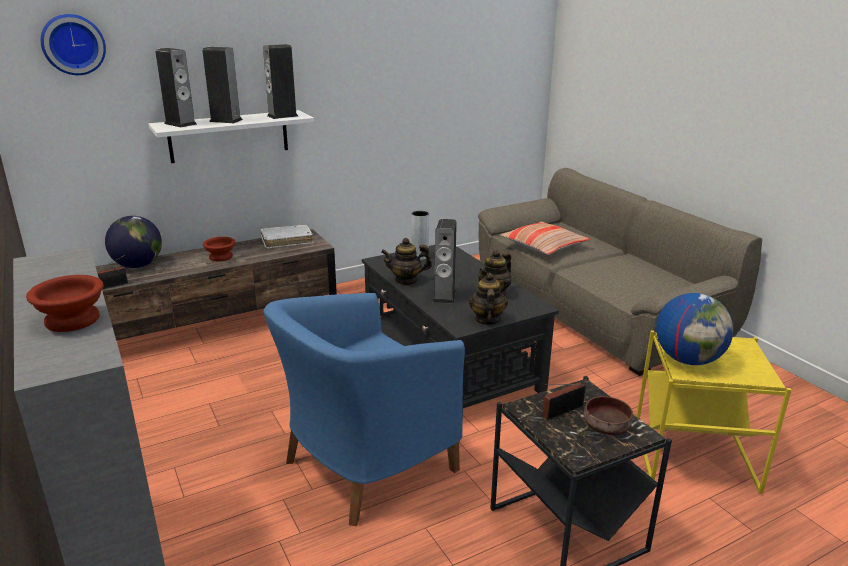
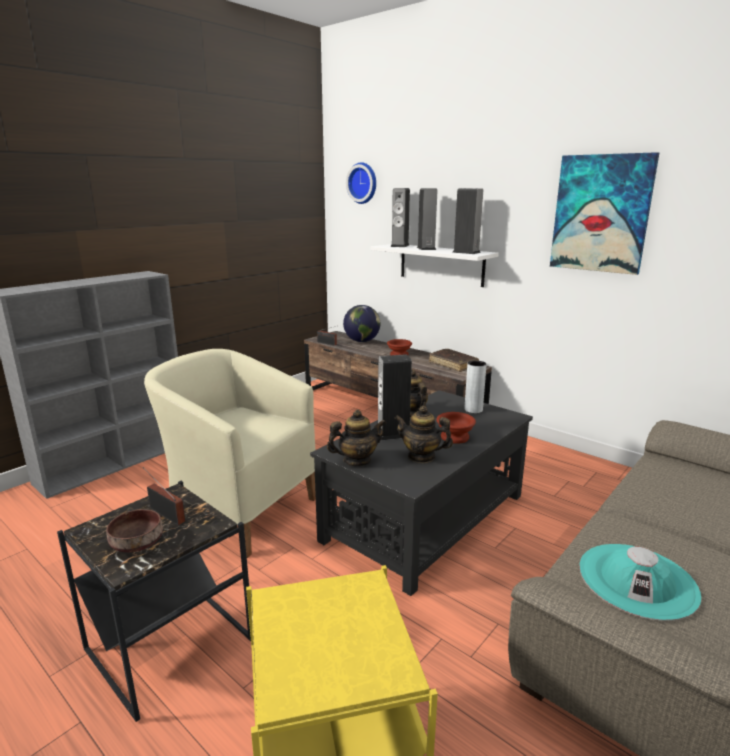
camera: 70 degrees right, 5 degrees down
brown bowl [26,275,104,332] -> brown bowl moved to [436,412,476,444]
white book [261,225,313,249] -> brown book [429,349,479,372]
blue armchair [264,293,465,526] -> beige armchair [144,349,316,558]
pillow [500,222,590,255] -> none
globe [656,293,734,365] -> none
none -> picture [550,152,659,275]
none -> turquoise hat [579,544,701,621]

